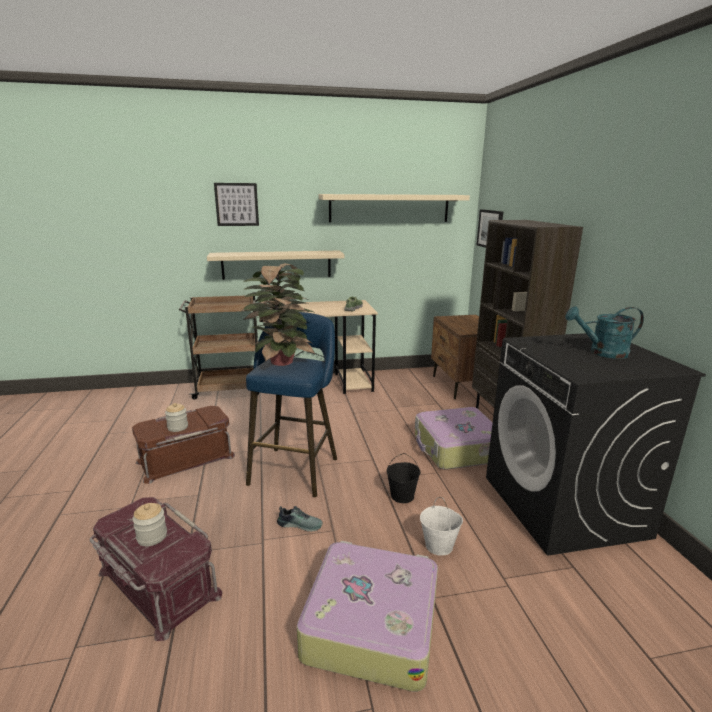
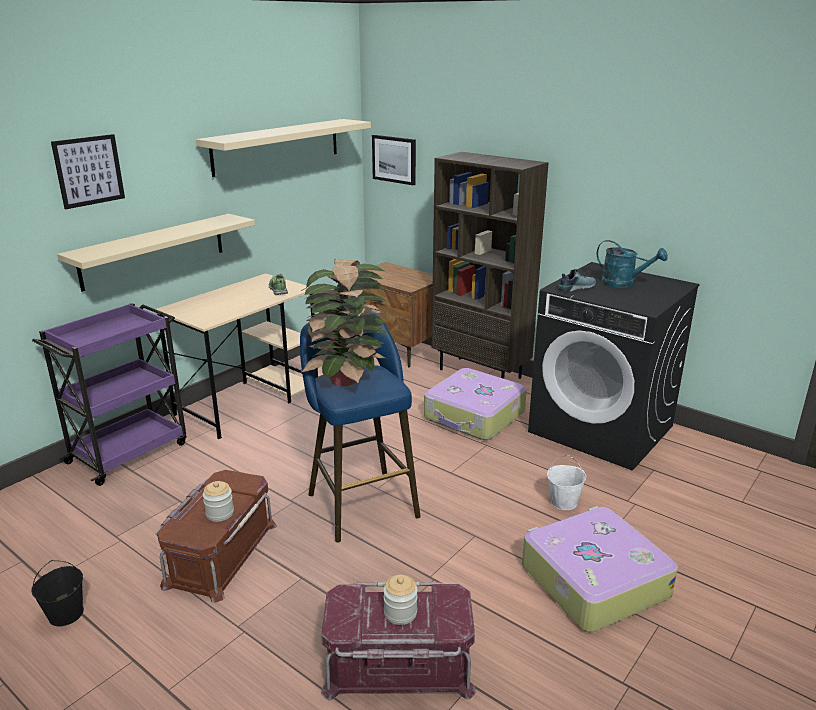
camera: 40 degrees left, 5 degrees up
brown cart [179,296,259,400] -> purple cart [32,303,187,486]
shoe [277,506,323,532] -> shoe moved to [558,269,596,292]
black bucket [387,453,421,503] -> black bucket moved to [32,560,84,626]
turquoise watering can [565,306,644,359] -> turquoise watering can turned 105 degrees counterclockwise [597,240,668,288]

